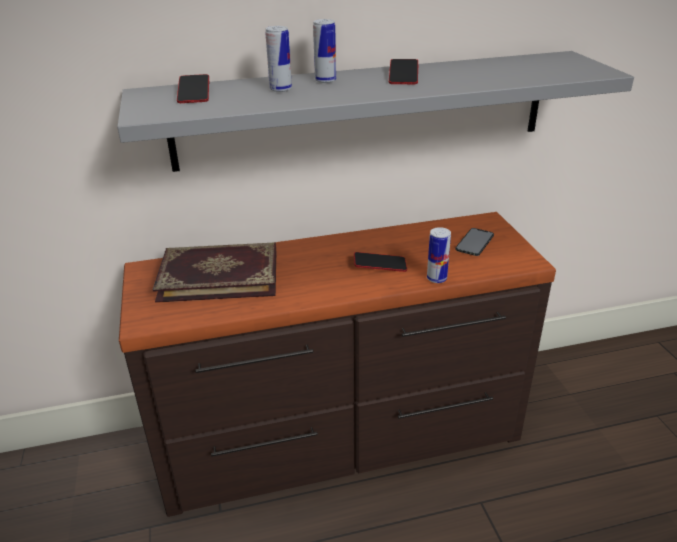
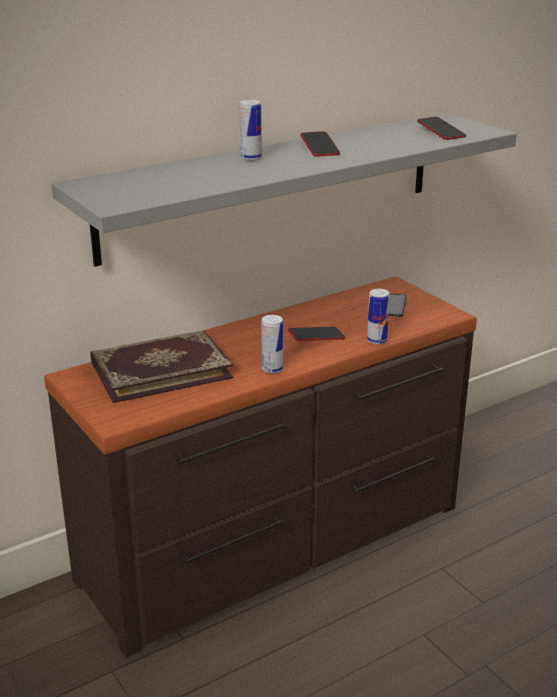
camera: 20 degrees left, 5 degrees down
phone [177,74,209,103] -> phone moved to [417,117,466,140]
can [265,26,292,92] -> can moved to [261,315,283,374]

